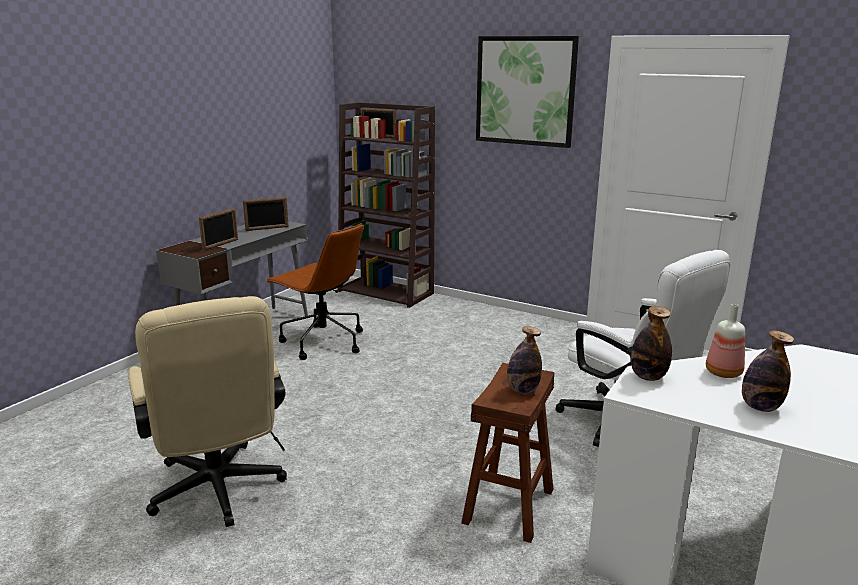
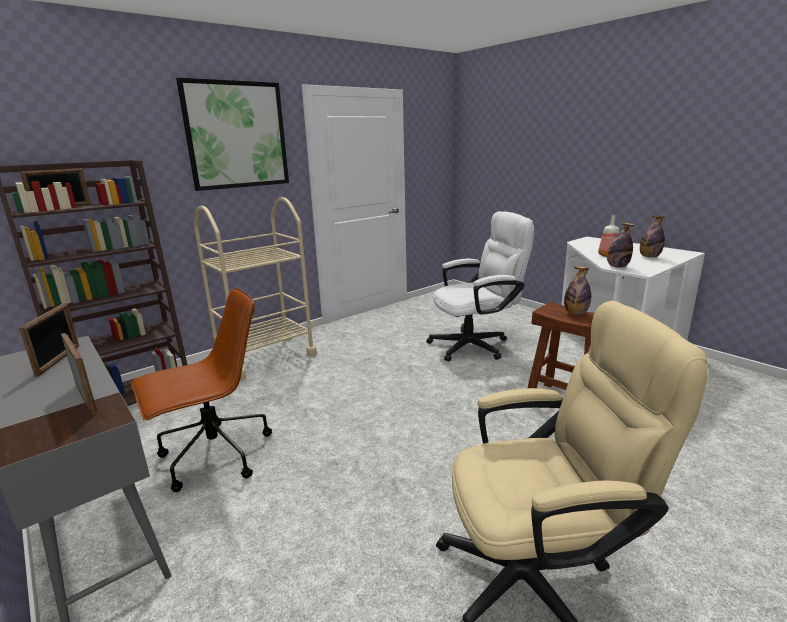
camera: 70 degrees left, 0 degrees up
none -> beige cart [194,197,317,381]

